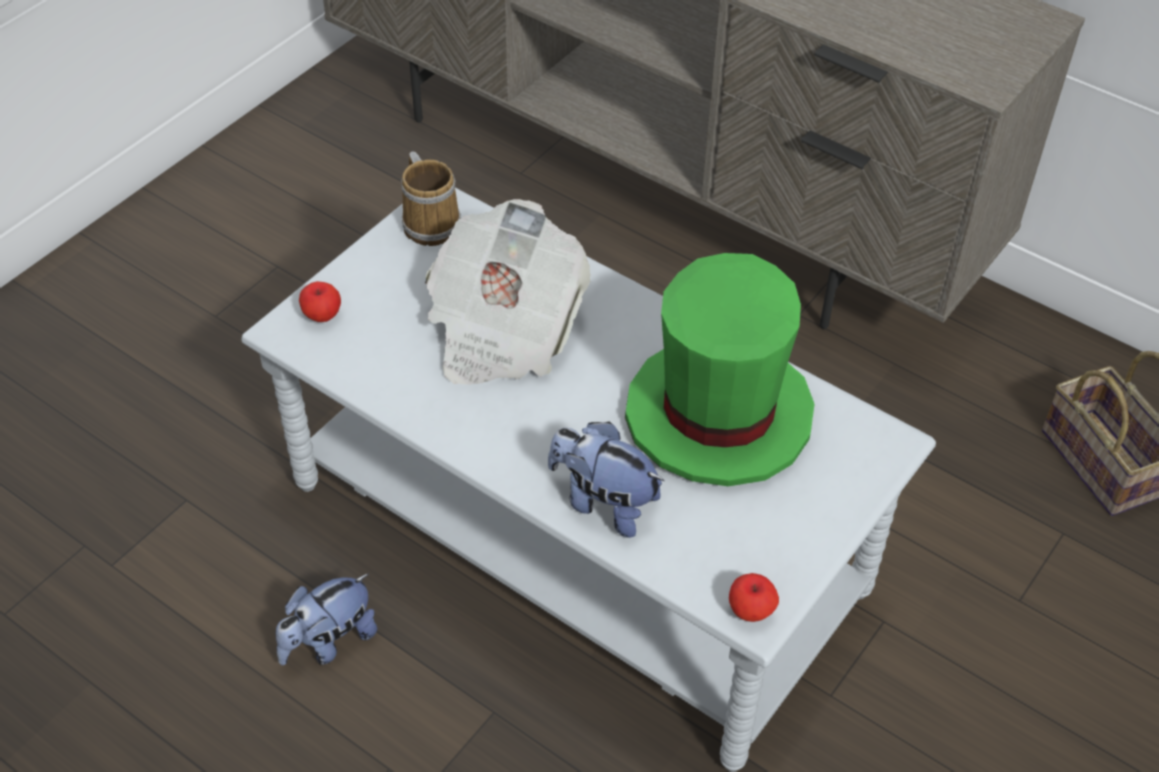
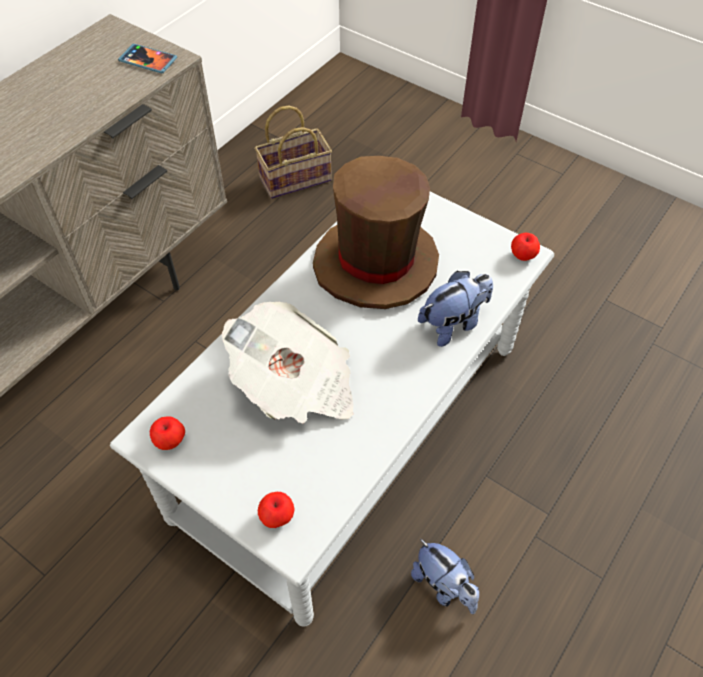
camera: 90 degrees left, 5 degrees up
mug [401,151,461,246] -> apple [150,416,185,450]
plush toy [548,422,665,538] -> plush toy turned 150 degrees counterclockwise [418,271,493,347]
green hat [625,253,814,486] -> brown hat [313,156,439,309]
none -> phone [118,44,177,73]

